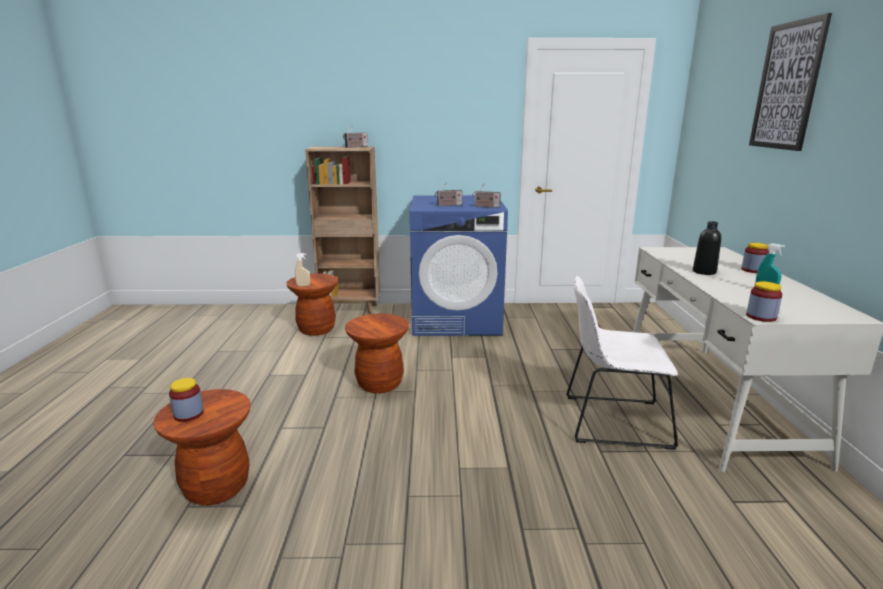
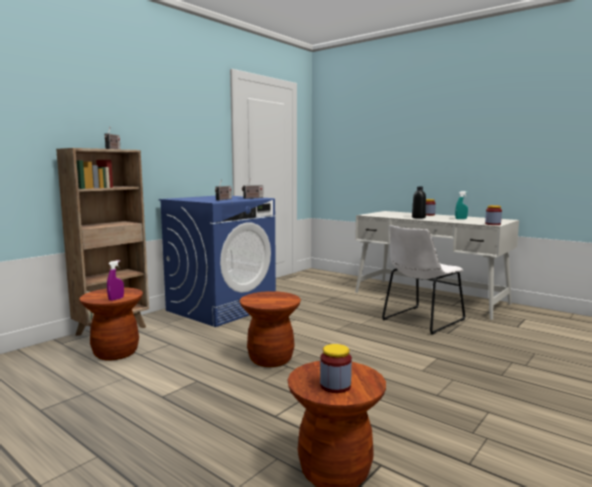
camera: 50 degrees left, 10 degrees down
beige spray bottle [295,253,310,286] -> purple spray bottle [107,260,124,301]
picture [749,13,832,151] -> none

